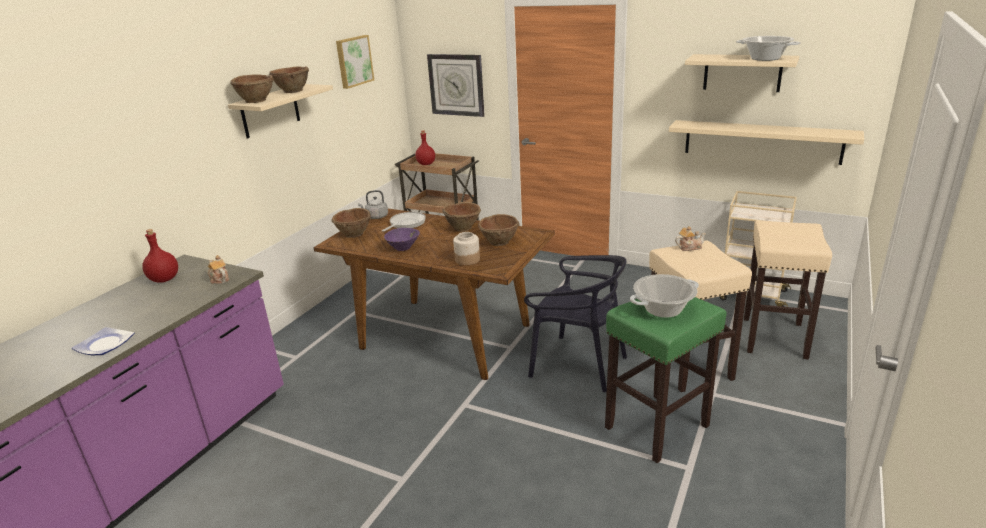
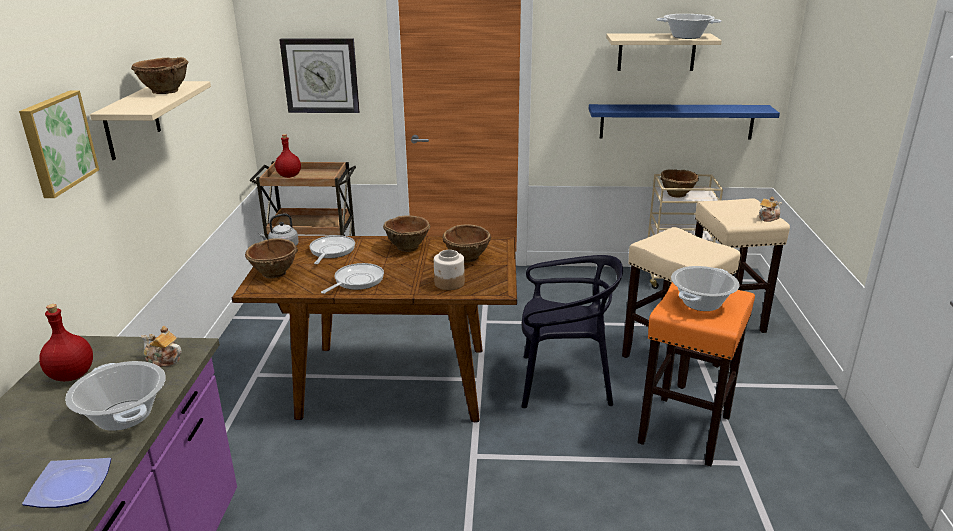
camera: 25 degrees left, 0 degrees up
brown bowl [230,74,274,103] -> brown bowl moved to [660,169,699,198]
picture [336,35,374,89] -> picture moved to [19,90,99,198]
purple bowl [384,228,420,251] -> frying pan [321,263,384,294]
green stool [605,297,727,463] -> orange stool [638,282,755,466]
beige shelf [669,120,864,165] -> blue shelf [589,104,780,139]
teapot [675,226,706,251] -> teapot moved to [759,197,782,222]
none -> cooking pot [65,361,166,431]

